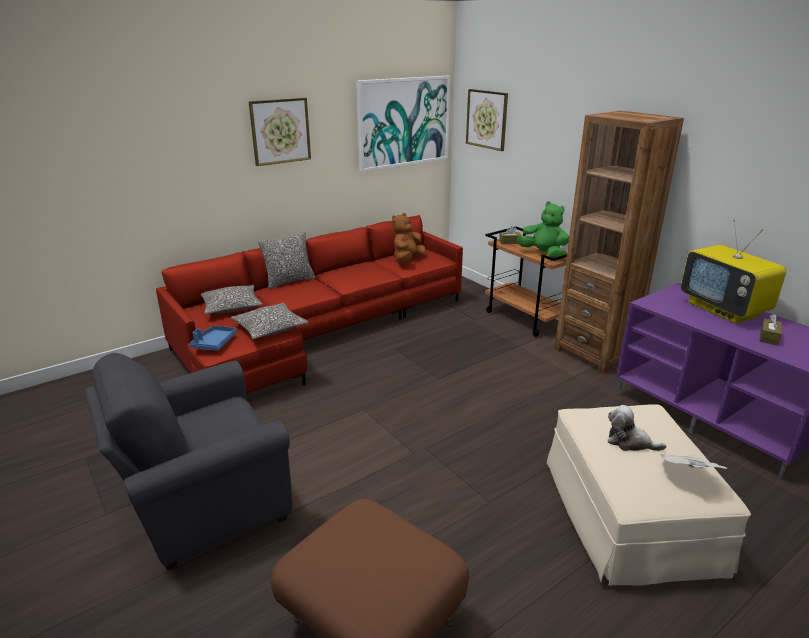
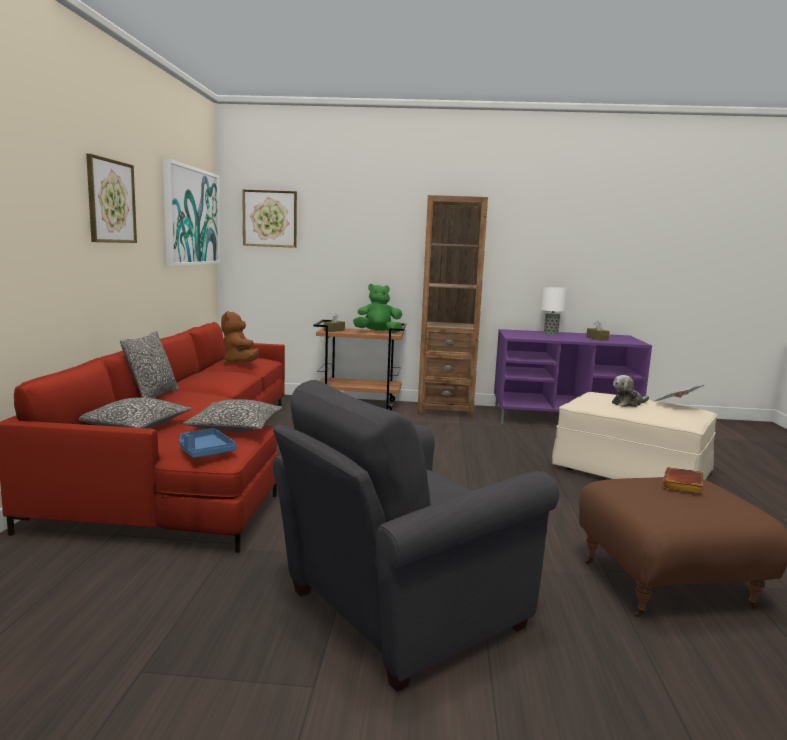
camera: 50 degrees left, 15 degrees down
grey armchair [85,353,292,570] -> grey armchair turned 45 degrees clockwise [273,380,559,692]
television [681,220,786,324] -> table lamp [541,287,567,335]
none -> brown book [663,467,704,494]

